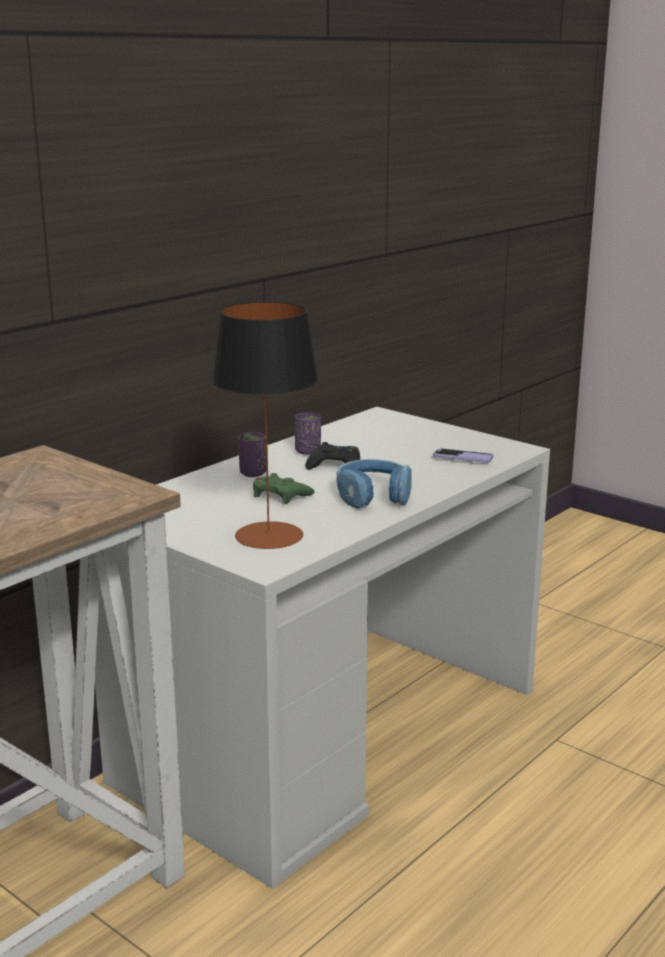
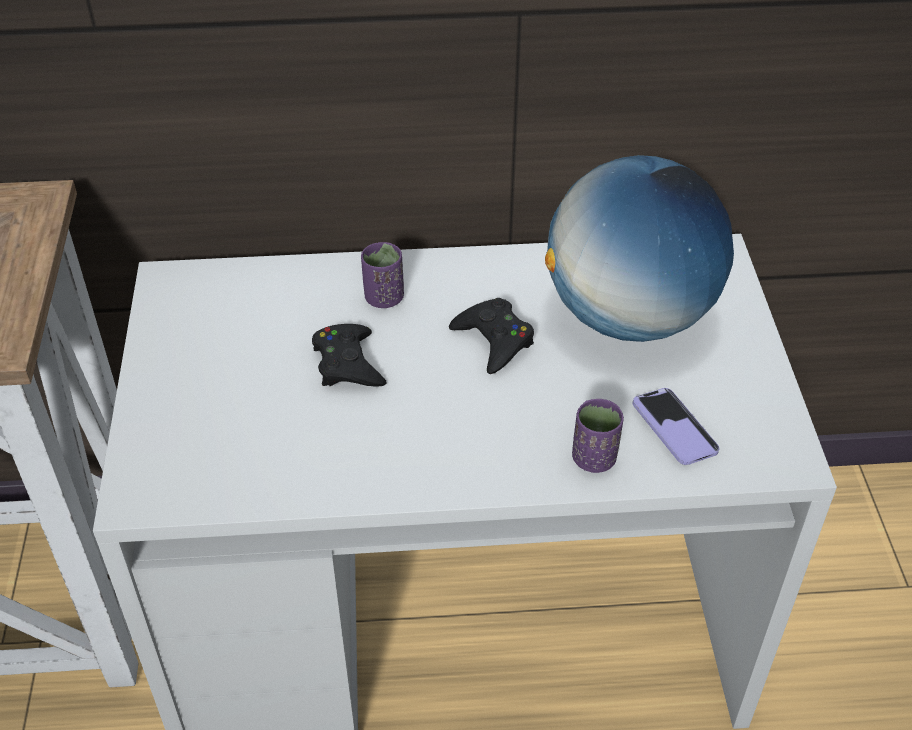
camera: 45 degrees right, 25 degrees up
table lamp [212,302,318,549] -> none
green game controller [253,473,315,504] -> black game controller [312,324,387,386]
purple cup [295,412,321,455] -> purple cup moved to [572,399,624,473]
blue headphones [337,459,411,509] -> none
none -> globe [545,155,734,342]

